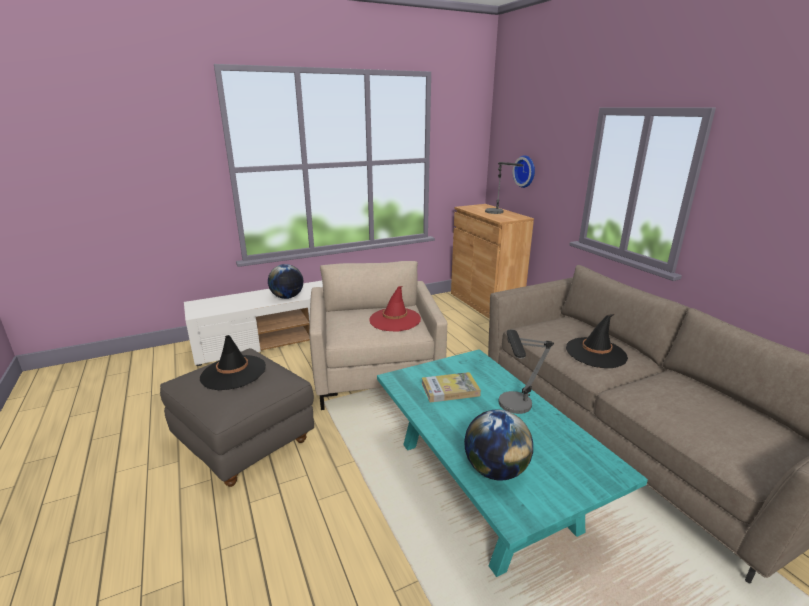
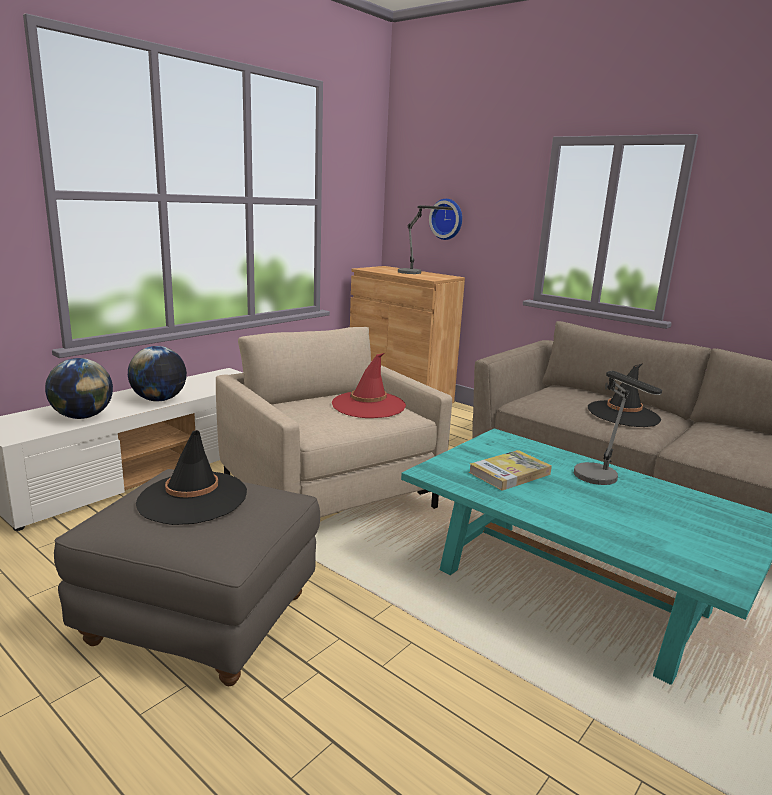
camera: 25 degrees left, 5 degrees down
globe [464,409,533,481] -> globe moved to [45,358,113,419]

